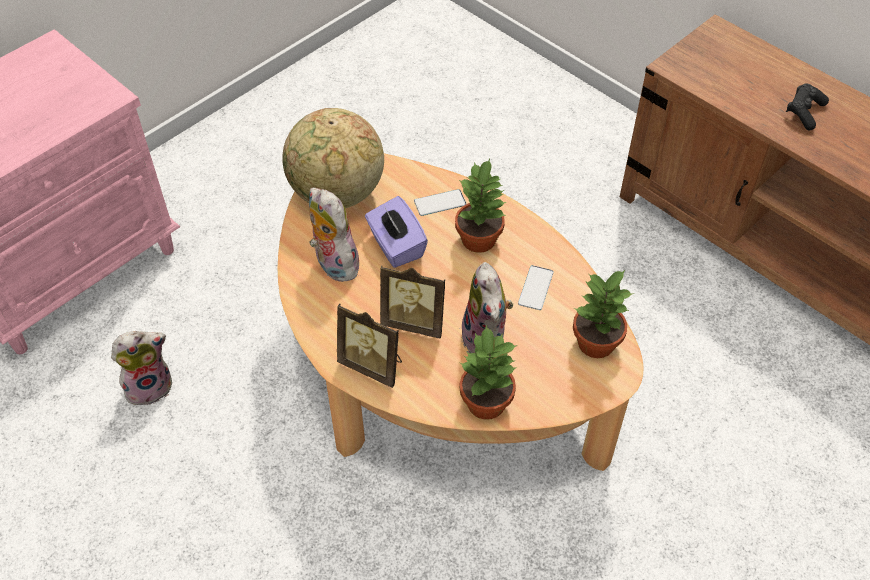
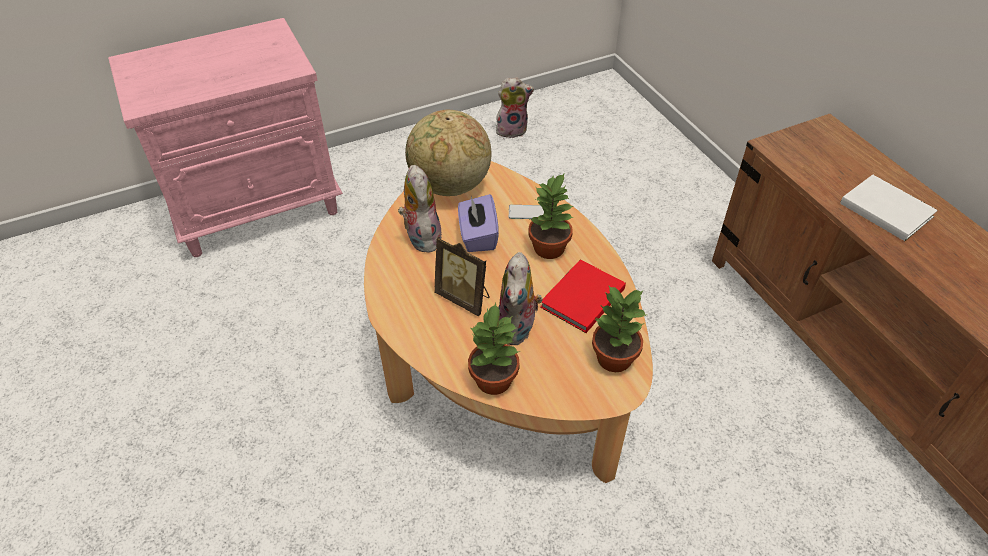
camera: 20 degrees right, 5 degrees down
plush toy [111,331,172,405] -> plush toy moved to [496,77,534,138]
picture frame [337,304,402,388] -> none
phone [518,265,554,310] -> red book [540,259,626,333]
black game controller [786,84,829,130] -> white book [840,175,938,241]

